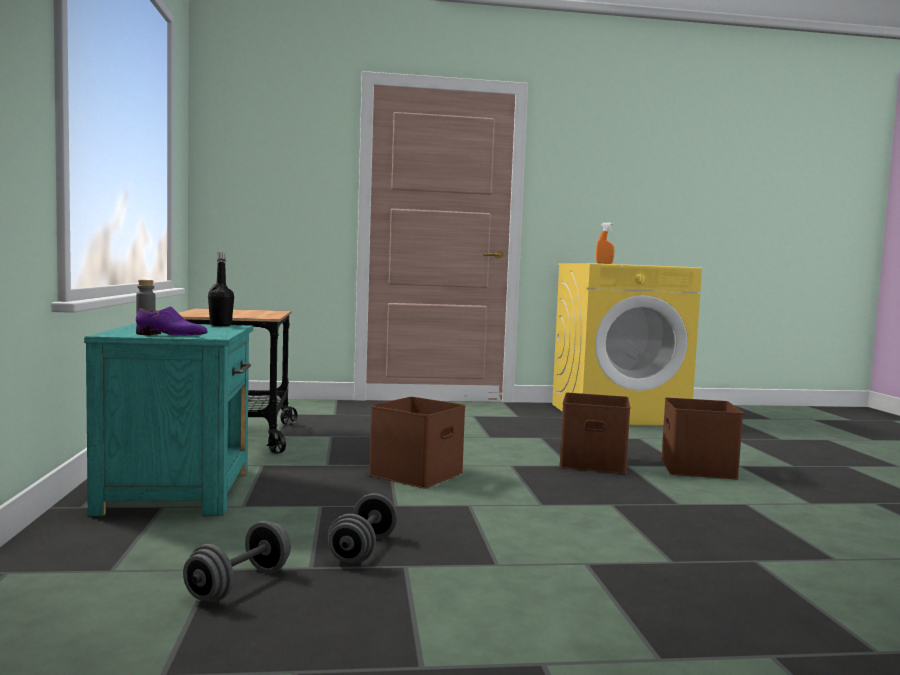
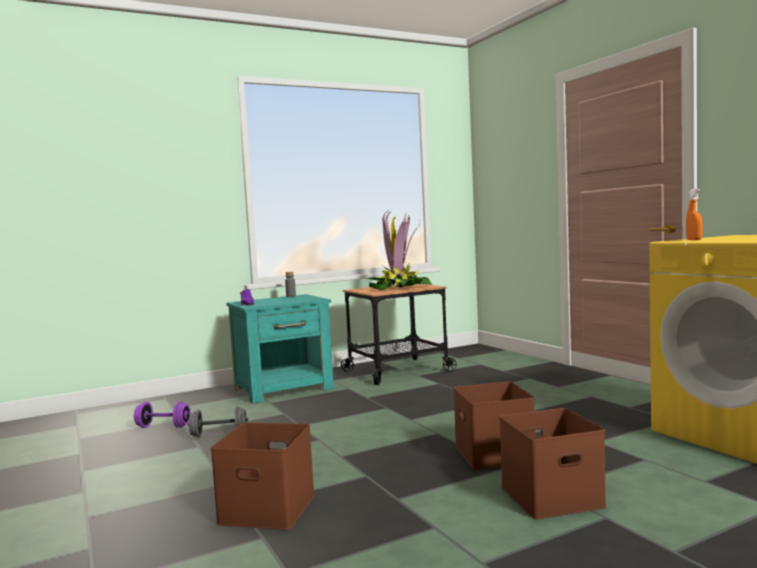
camera: 70 degrees right, 0 degrees up
grey dumbbell [183,521,291,602] -> purple dumbbell [134,401,191,428]
black bottle [208,252,234,326] -> none
brown storage box [369,397,465,488] -> brown storage box moved to [211,423,315,530]
none -> potted plant [367,210,432,290]

